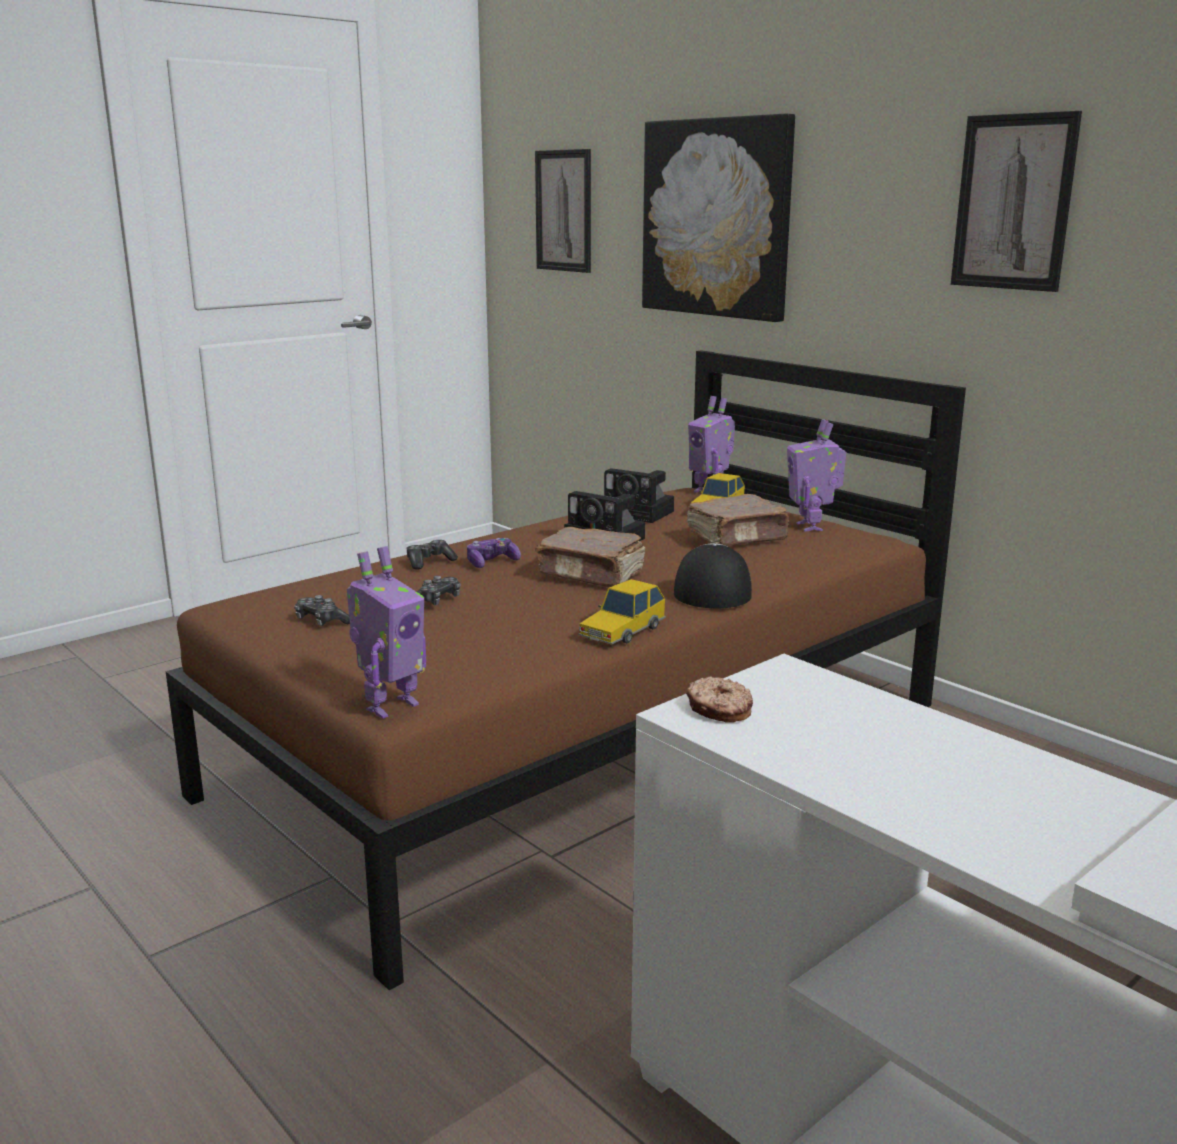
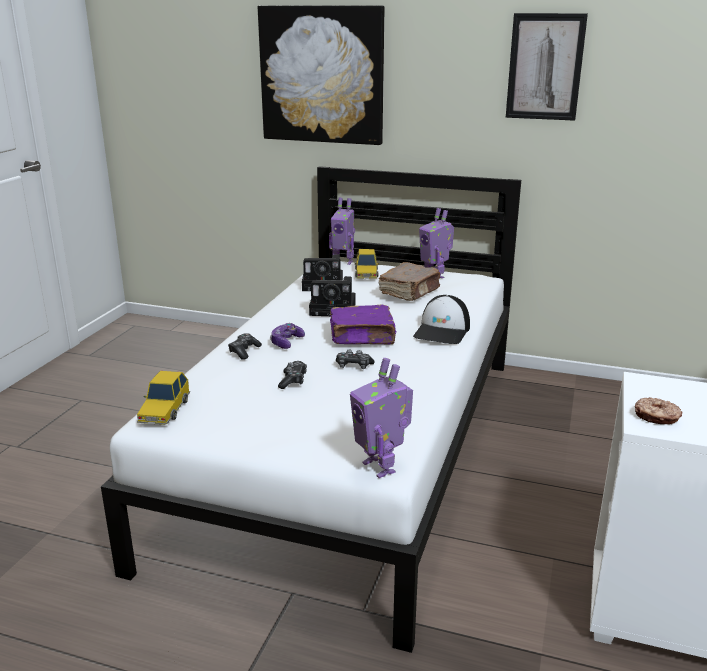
camera: 30 degrees left, 5 degrees up
brown bed [166,350,966,990] -> white bed [101,166,521,653]
game controller [294,595,350,626] -> game controller moved to [336,350,375,369]
toy robot [347,546,426,719] -> toy robot turned 135 degrees clockwise [350,358,413,478]
picture [535,149,591,273] -> none
brown book [535,527,645,587] -> purple book [330,305,396,344]
toy car [578,579,666,645] -> toy car moved to [137,371,190,425]
cap [674,543,752,608] -> cap turned 135 degrees counterclockwise [413,295,470,344]

